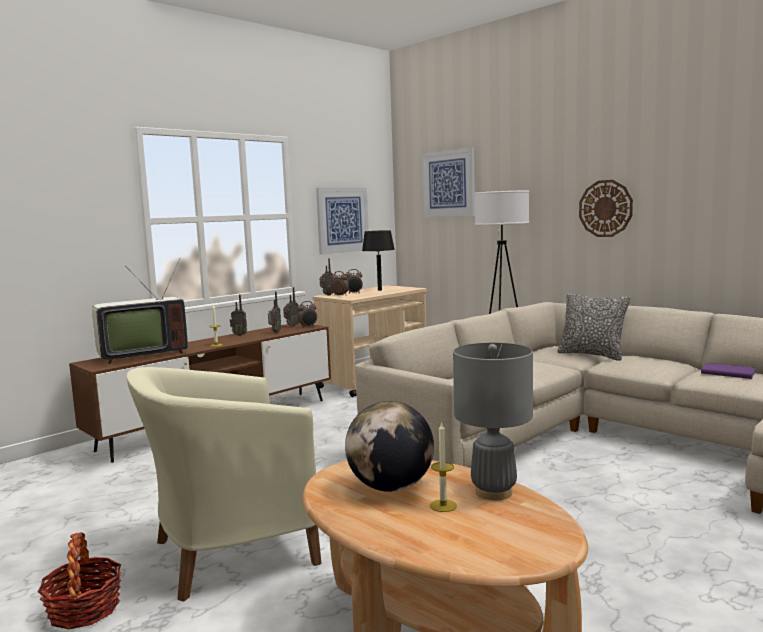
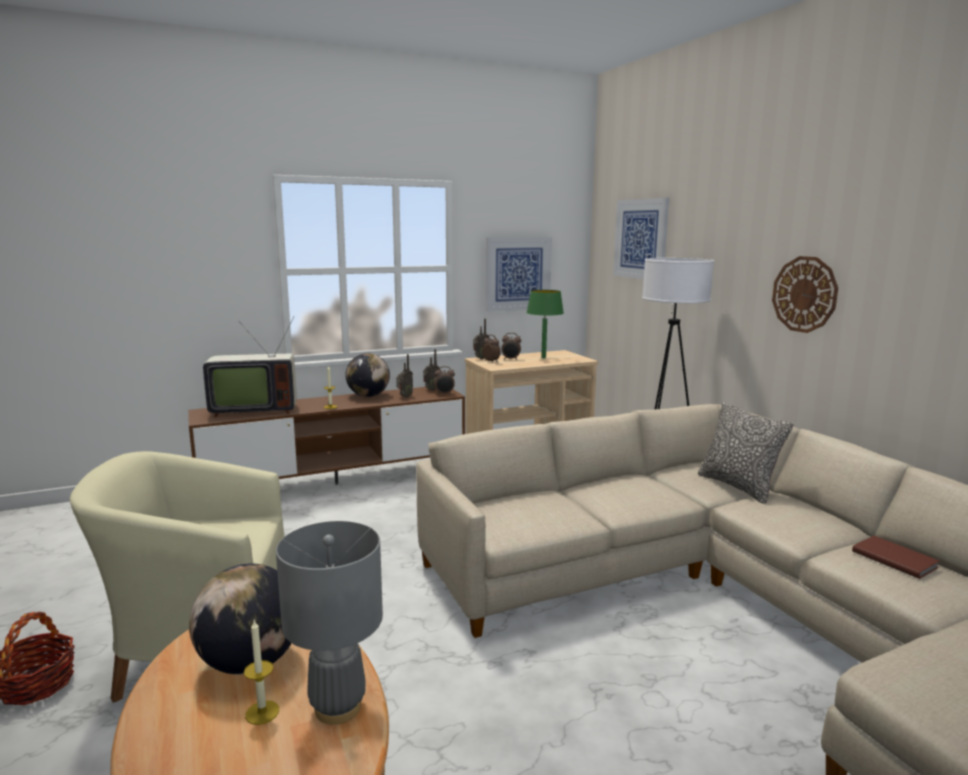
camera: 20 degrees right, 5 degrees up
radio [230,295,247,336] -> globe [346,353,390,397]
black table lamp [362,230,395,291] -> green table lamp [526,290,564,359]
purple book [701,363,756,379] -> brown book [852,536,940,579]

